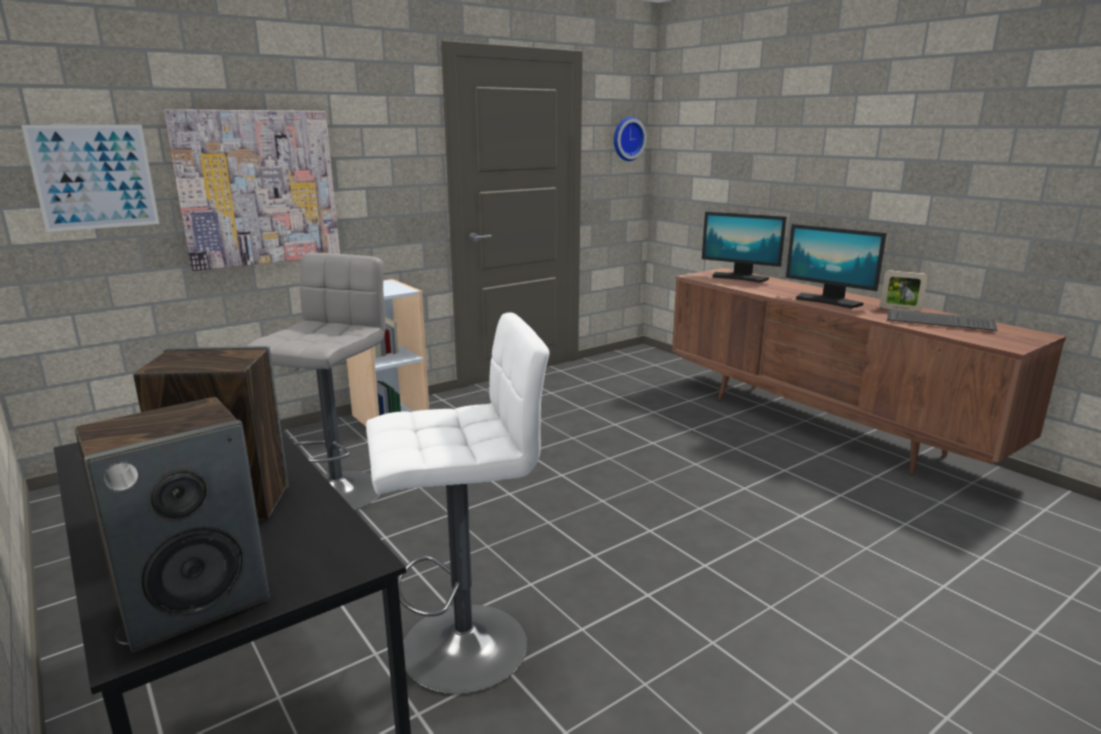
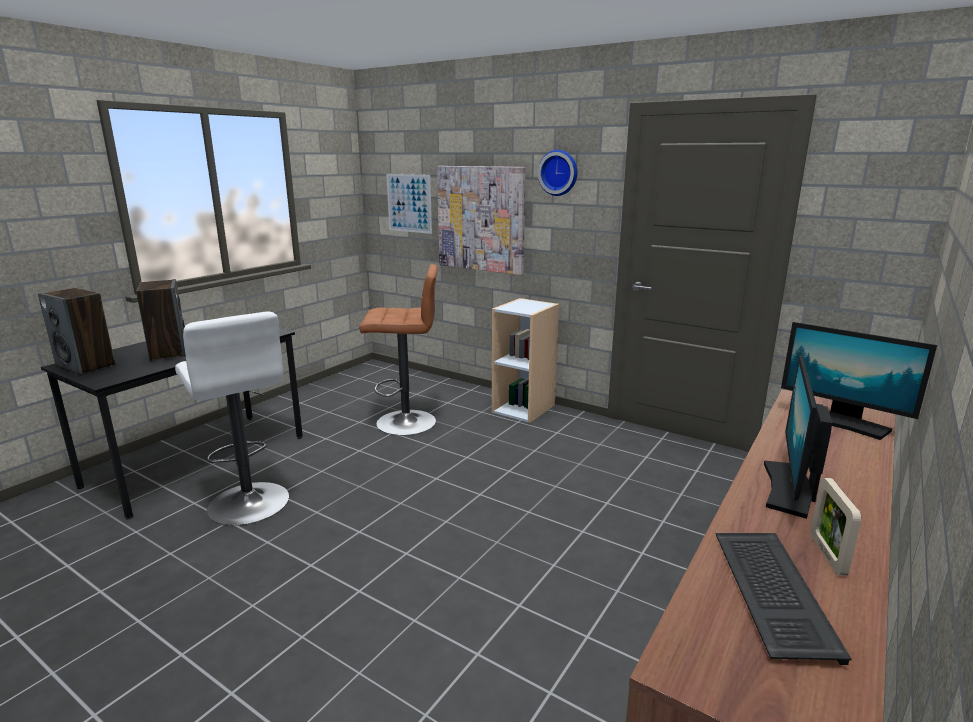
camera: 70 degrees right, 0 degrees up
grey stool [248,253,386,510] -> brown stool [359,264,438,435]
wall clock [614,117,647,161] -> wall clock moved to [538,150,577,196]
monitor [702,212,786,283] -> monitor turned 60 degrees counterclockwise [781,322,937,440]

